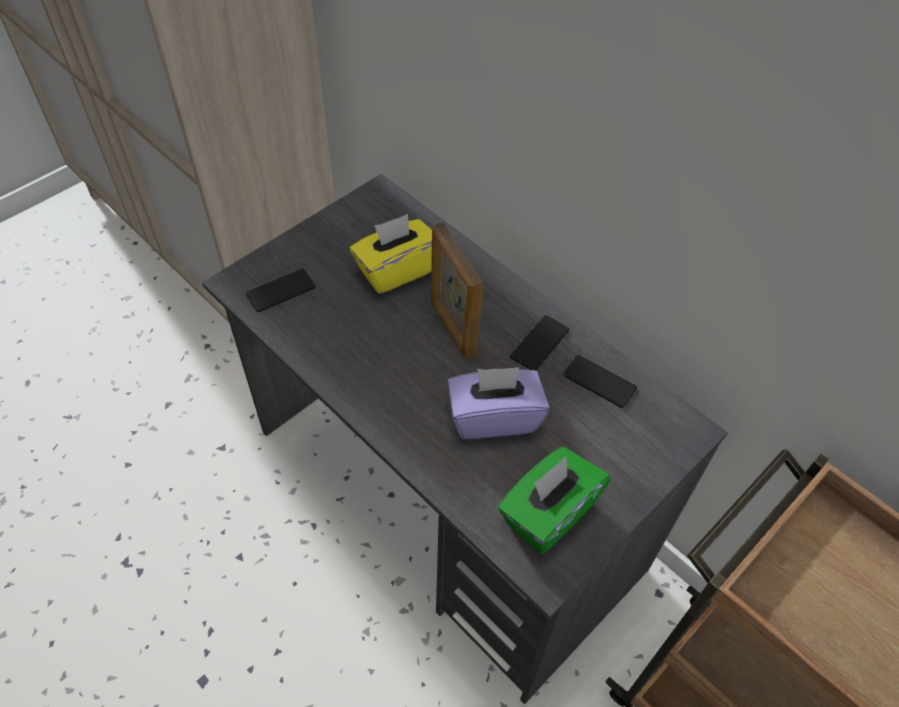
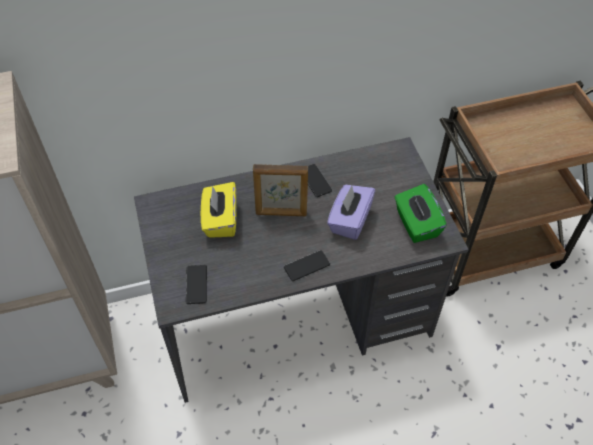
camera: 60 degrees left, 0 degrees up
phone [563,355,637,408] -> phone moved to [284,250,330,281]

